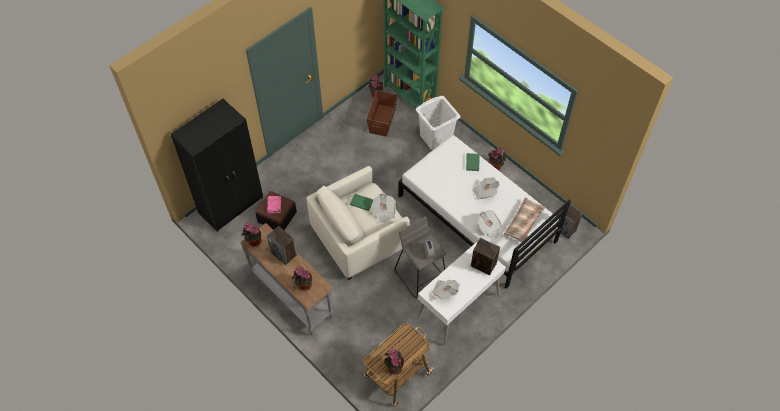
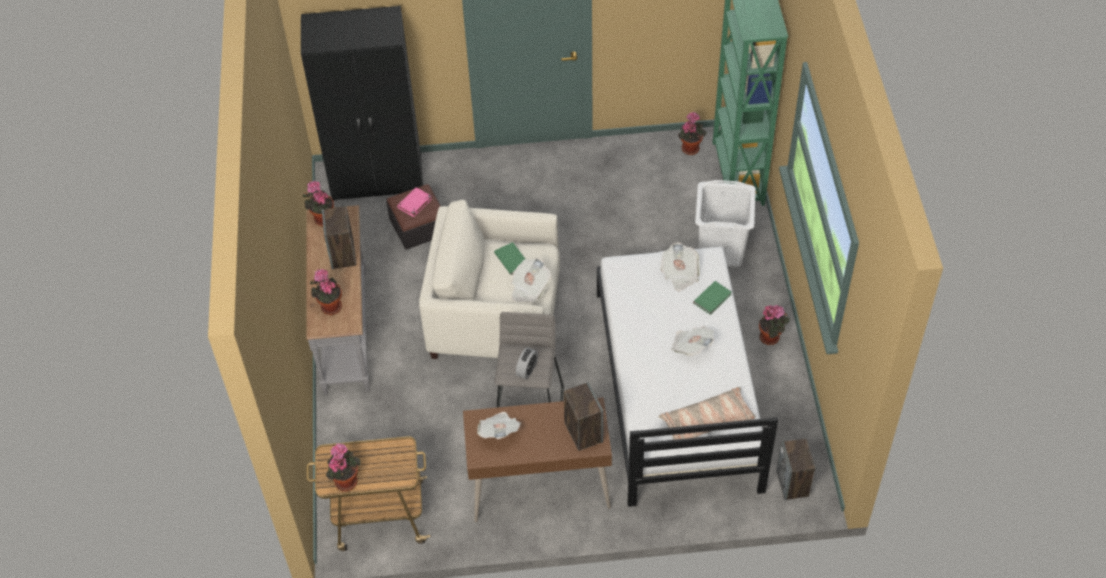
camera: 40 degrees right, 5 degrees down
brown storage box [366,90,398,136] -> none
white desk [416,242,506,346] -> brown desk [463,397,612,522]
newspaper [478,210,502,238] -> newspaper moved to [660,242,700,291]

